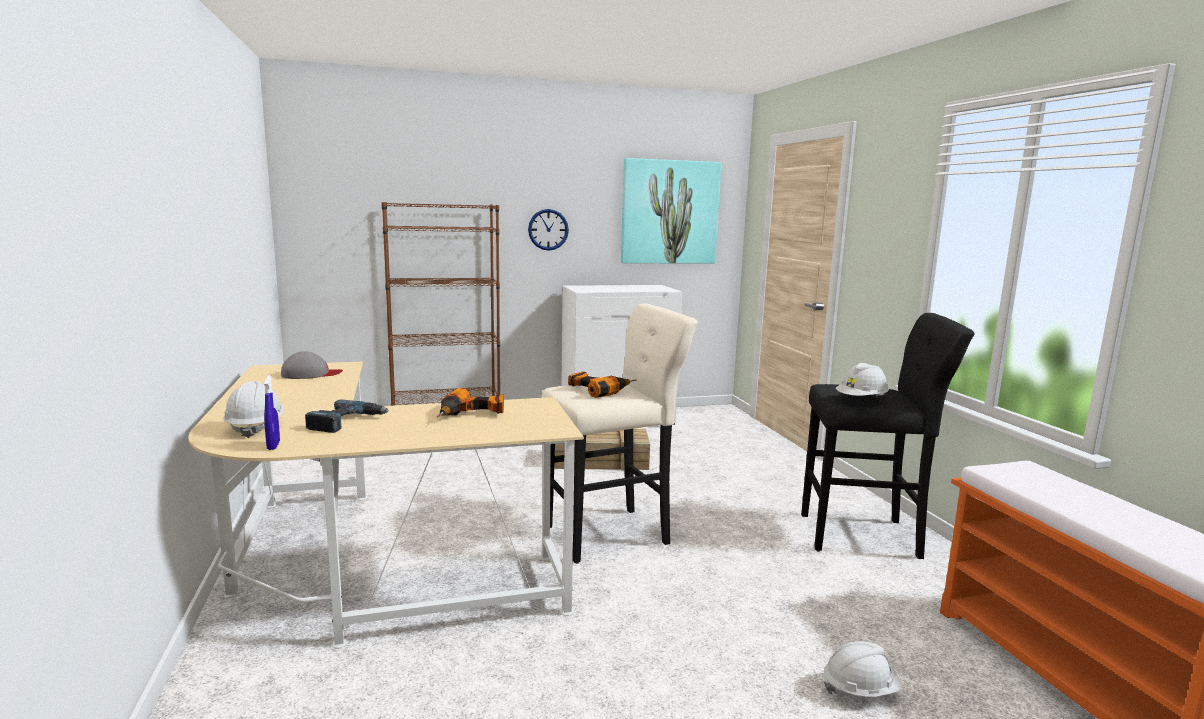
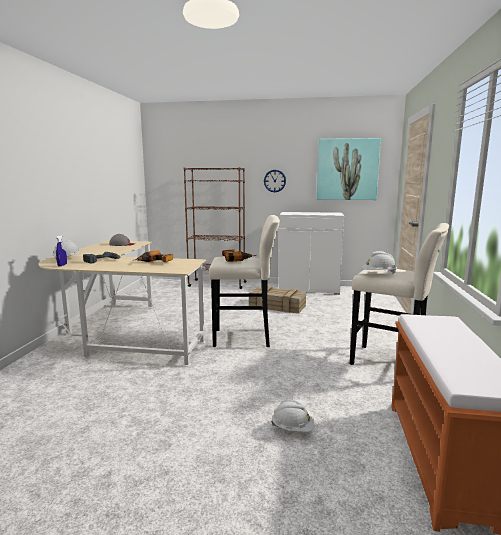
camera: 25 degrees right, 0 degrees up
black stool [801,313,975,559] -> beige stool [350,223,449,365]

